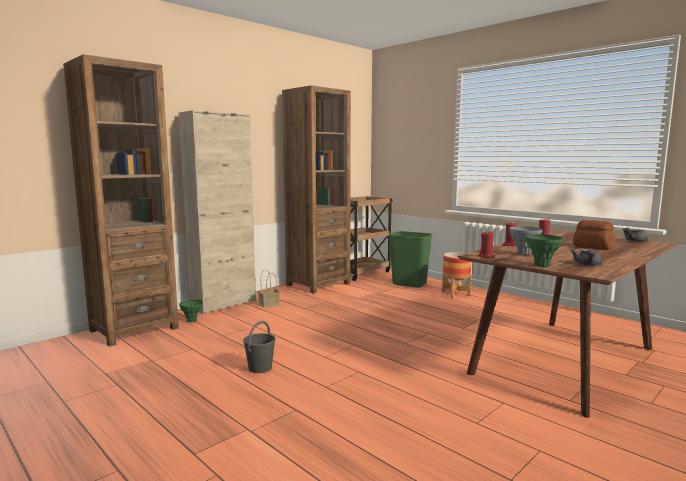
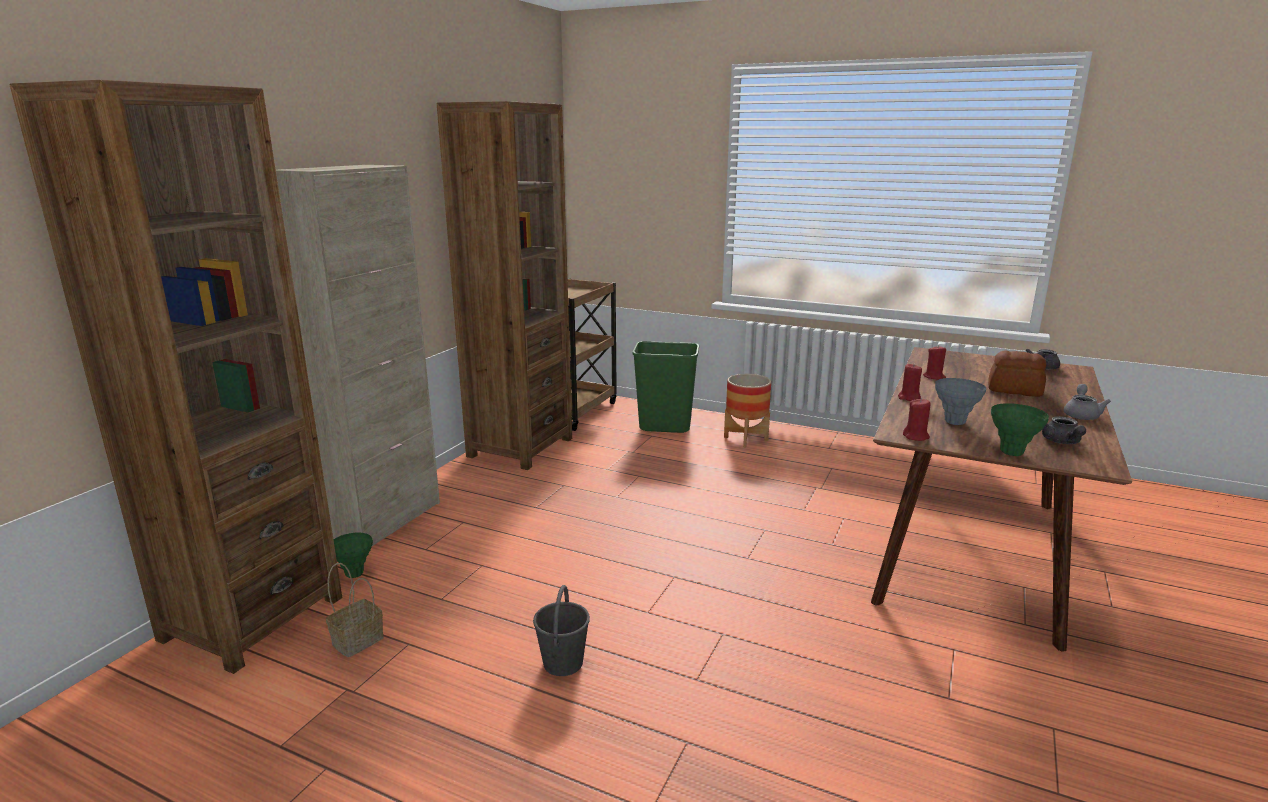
camera: 20 degrees left, 10 degrees up
basket [258,269,280,307] -> basket moved to [326,563,384,657]
none -> grey teapot [1064,384,1111,420]

